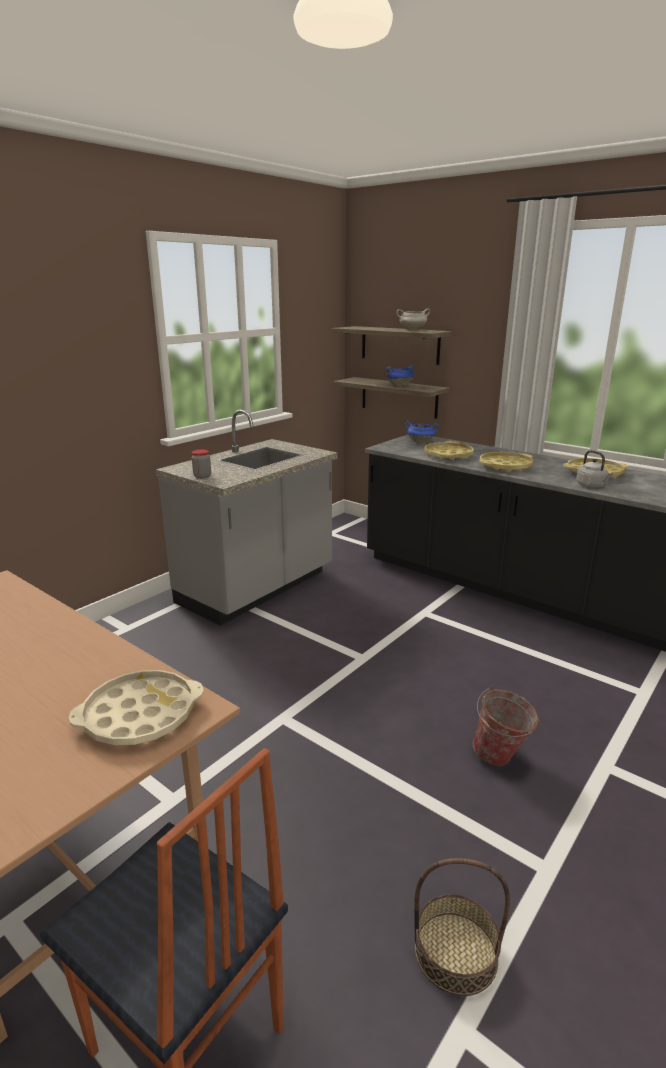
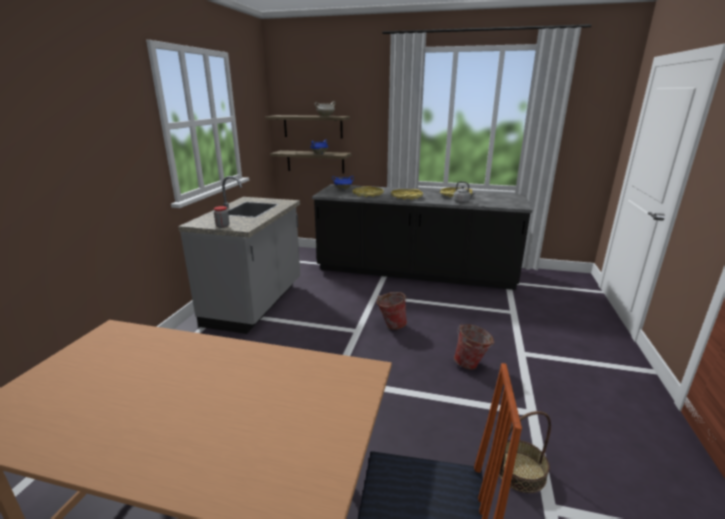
camera: 25 degrees left, 0 degrees up
beige tray [69,670,204,745] -> none
none -> bucket [377,292,408,330]

